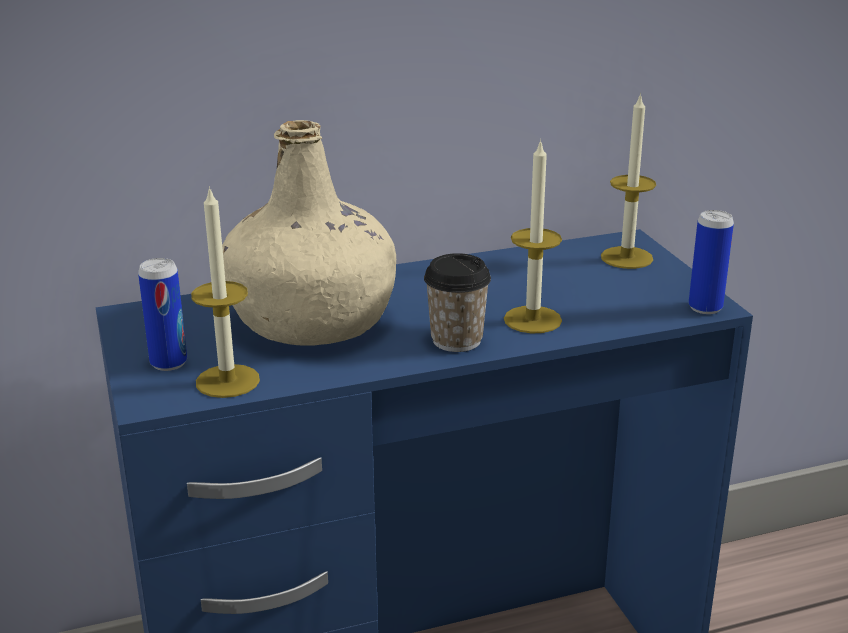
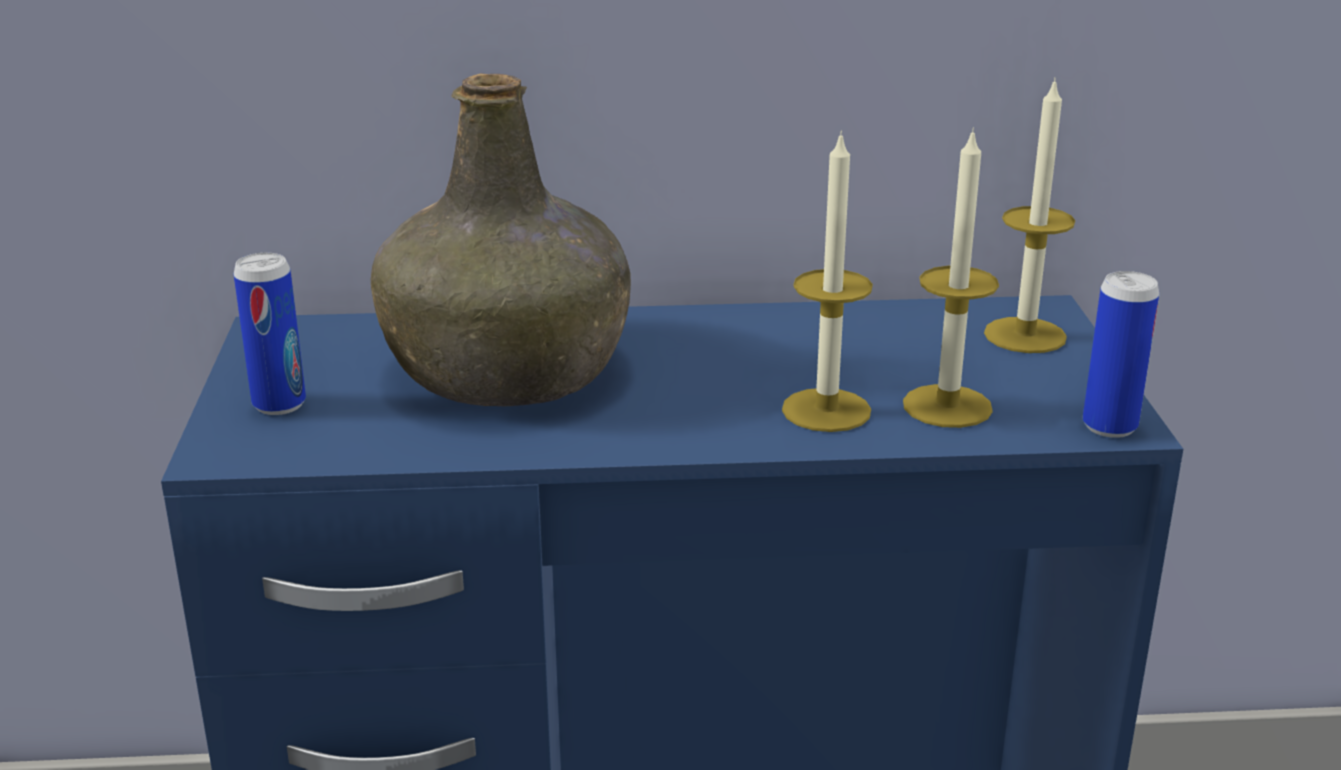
camera: 15 degrees right, 0 degrees up
candle [191,186,260,398] -> candle moved to [903,128,999,428]
beige bottle [222,120,396,346] -> green bottle [371,73,631,406]
cup [424,253,491,352] -> none

